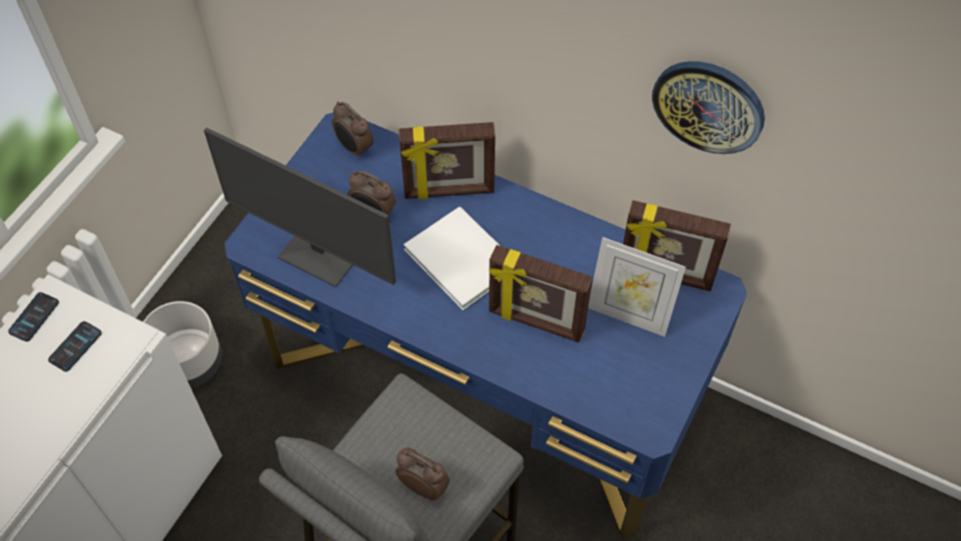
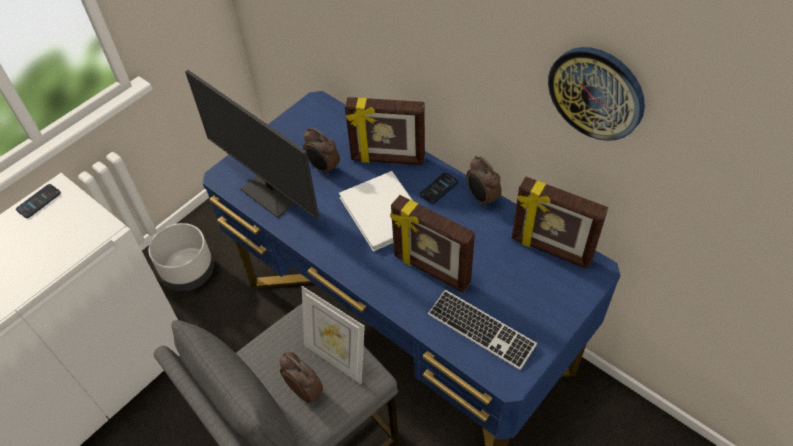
camera: 15 degrees right, 5 degrees down
phone [48,321,102,372] -> phone moved to [420,173,458,204]
alarm clock [332,102,374,159] -> alarm clock moved to [467,156,502,208]
picture frame [588,237,686,337] -> picture frame moved to [302,286,365,384]
none -> keyboard [428,290,537,370]

